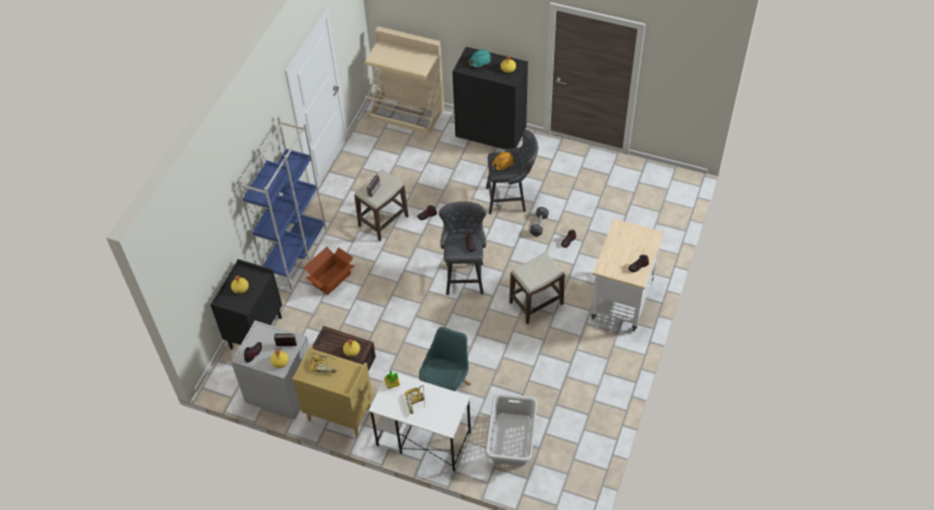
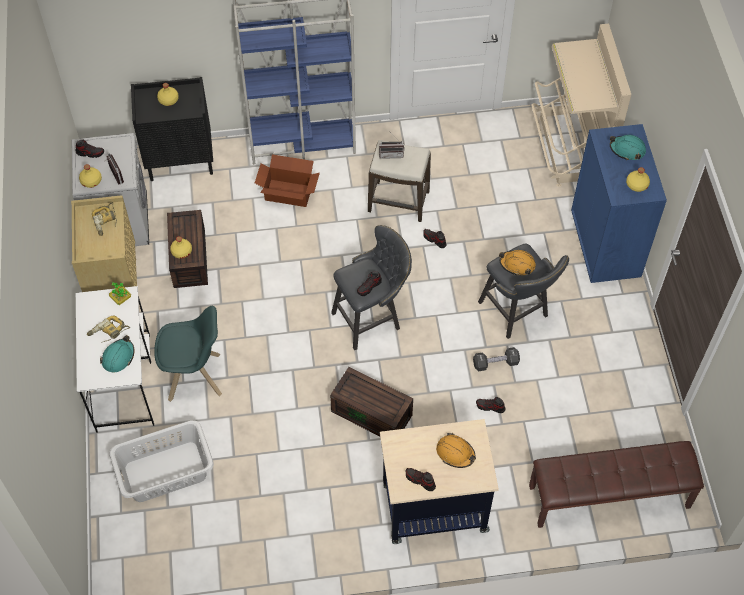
camera: 60 degrees right, 5 degrees up
black cabinet [452,47,528,149] -> blue cabinet [571,124,667,283]
stool [509,252,565,324] -> brown storage box [330,367,413,436]
white cart [591,219,664,331] -> blue cart [380,419,499,544]
none -> turquoise hard hat [100,335,134,373]
none -> orange hard hat [436,433,476,468]
none -> brown bench [529,441,704,528]

